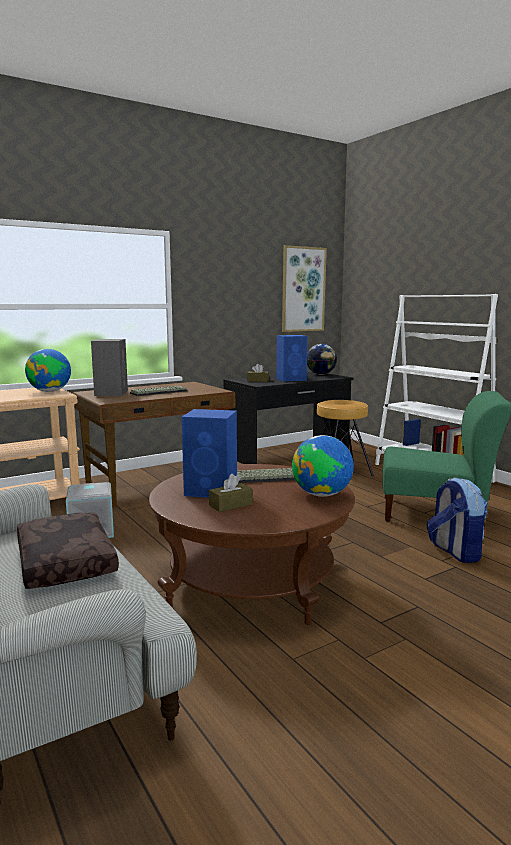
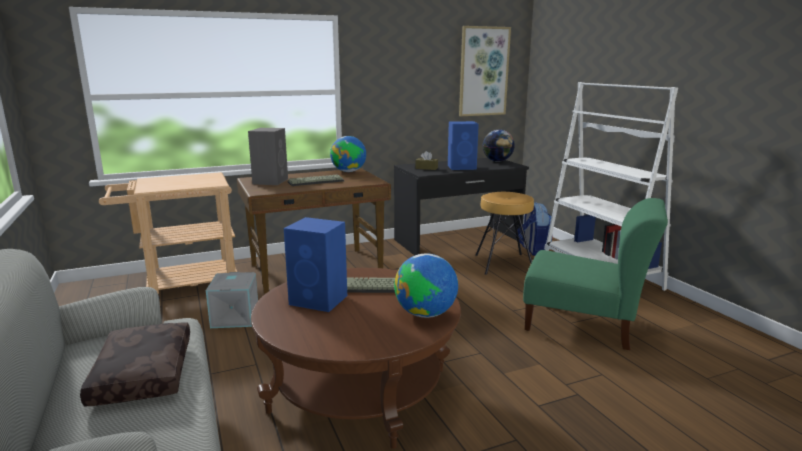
camera: 10 degrees right, 5 degrees up
globe [25,349,71,392] -> globe moved to [330,136,366,172]
brown tissue box [209,474,253,512] -> none
backpack [427,477,488,563] -> backpack moved to [516,202,553,256]

